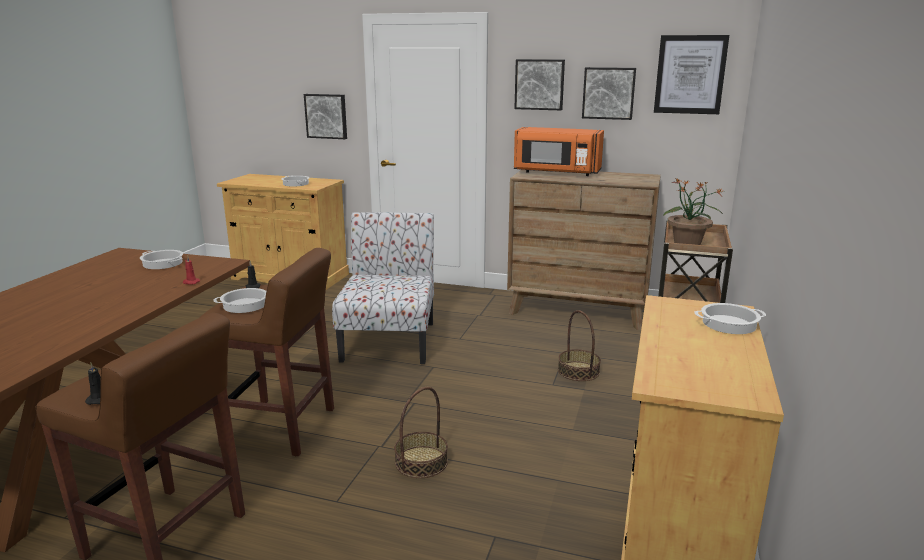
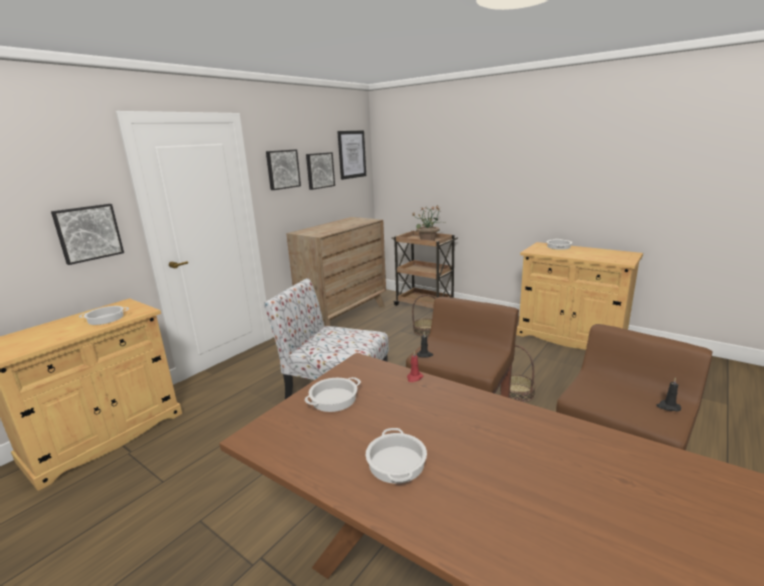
camera: 70 degrees left, 0 degrees up
cooking pot [213,288,267,313] -> cooking pot moved to [366,428,427,484]
orange microwave [514,127,604,176] -> none

